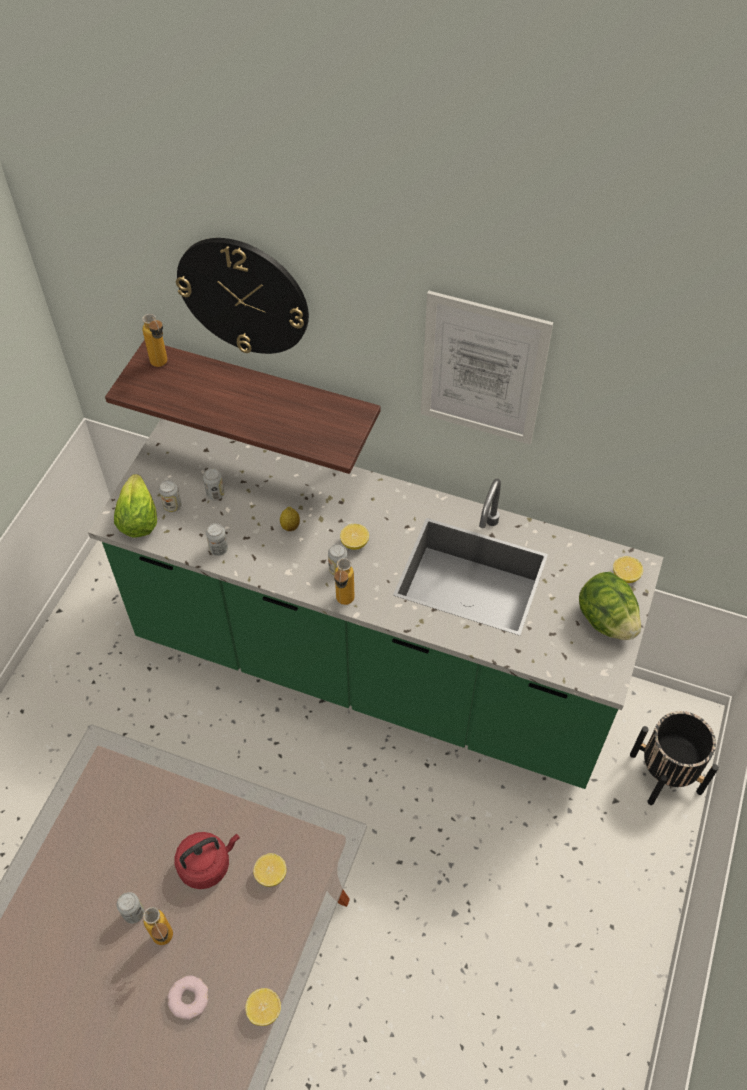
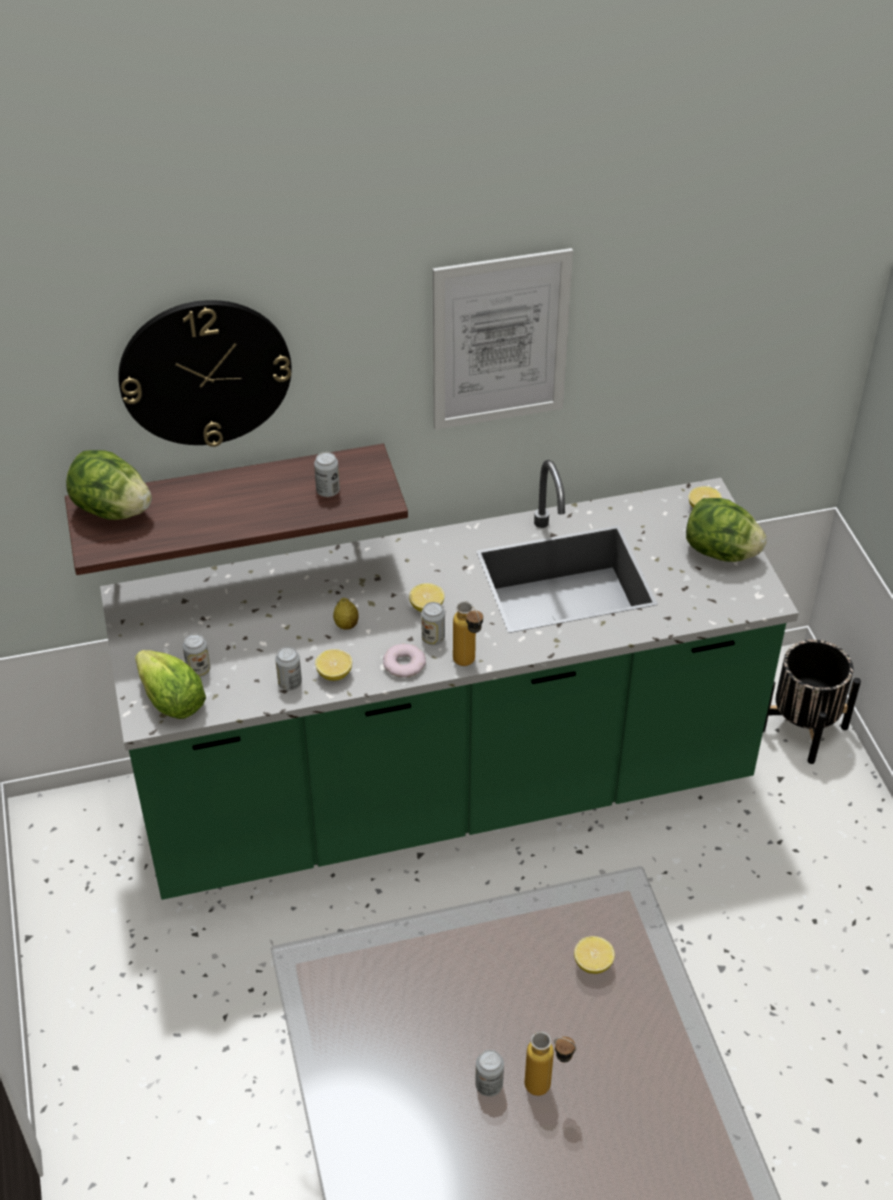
camera: 35 degrees left, 10 degrees down
bottle [142,314,167,367] -> lettuce [66,450,152,520]
donut [167,975,208,1020] -> donut moved to [383,644,426,678]
red kettle [175,832,240,889] -> none
can [203,468,224,500] -> can moved to [314,452,340,497]
lemon [245,988,281,1026] -> lemon moved to [315,649,352,681]

